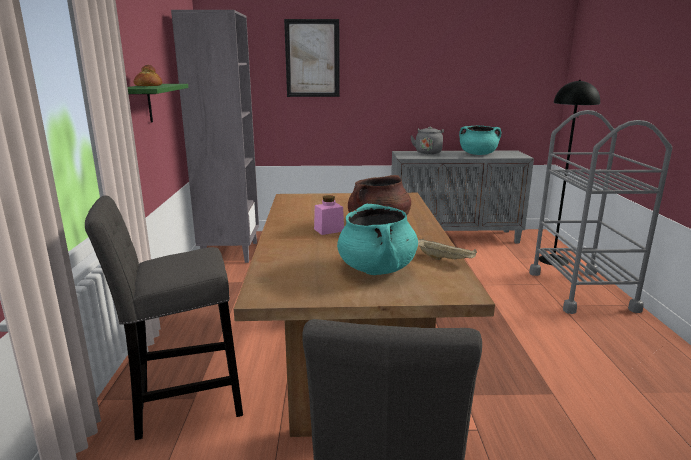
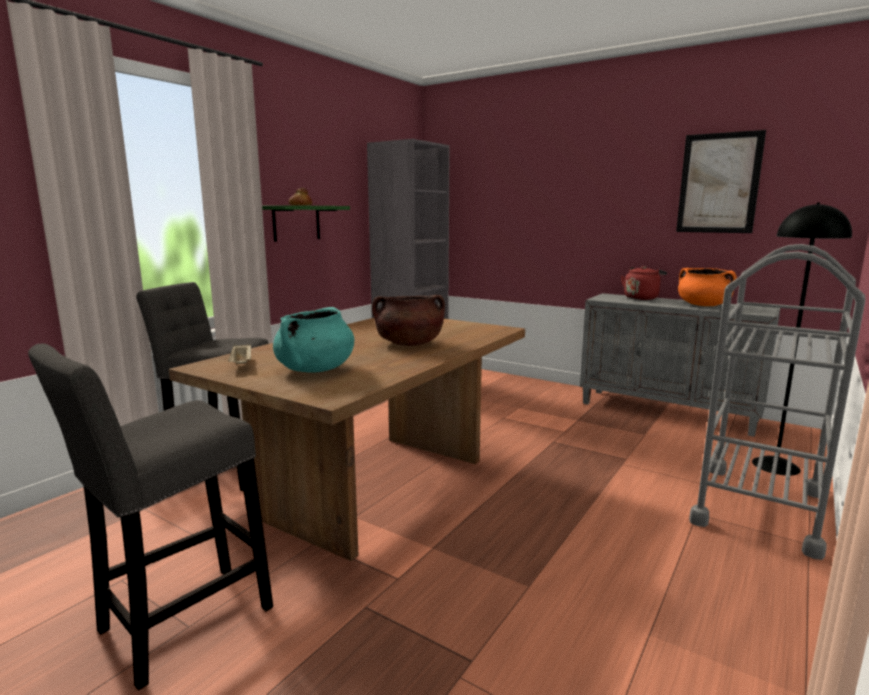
camera: 35 degrees right, 5 degrees down
picture [284,19,340,97] -> picture moved to [676,130,766,233]
pink jar [314,195,344,235] -> none
grey kettle [410,127,444,154] -> red kettle [621,266,667,300]
beige tray [418,239,477,260] -> beige tray moved to [228,344,251,364]
turquoise cooking pot [459,125,501,155] -> orange cooking pot [678,268,737,306]

